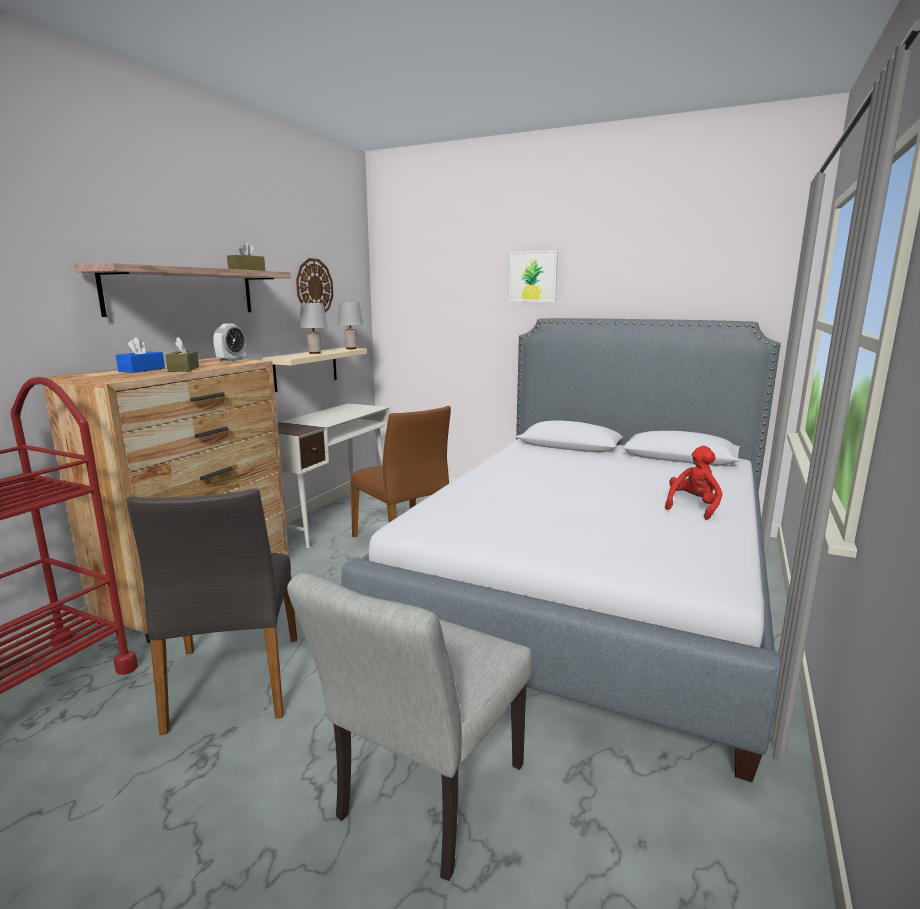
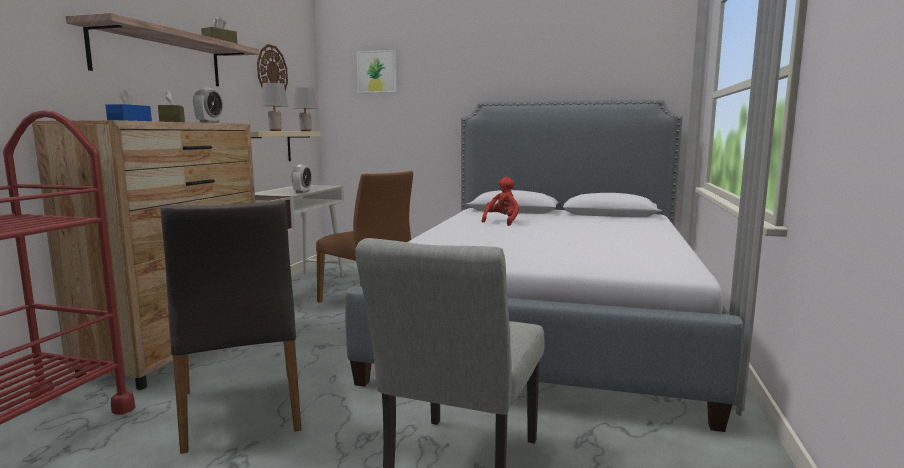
camera: 10 degrees left, 5 degrees down
picture [509,250,558,301] -> picture moved to [357,50,396,93]
red plush toy [665,446,722,520] -> red plush toy moved to [482,177,519,226]
none -> alarm clock [292,165,312,193]

